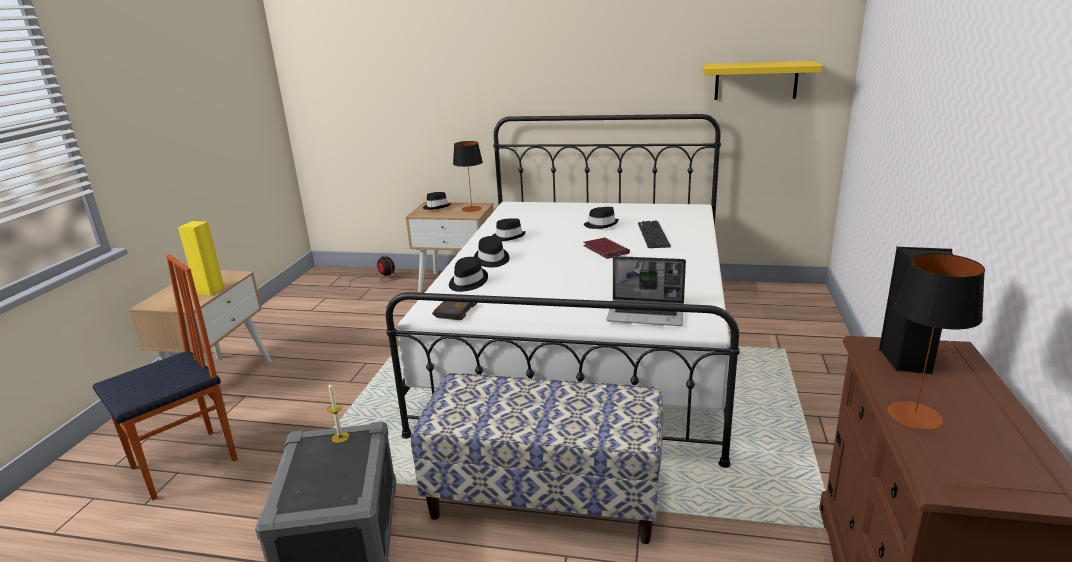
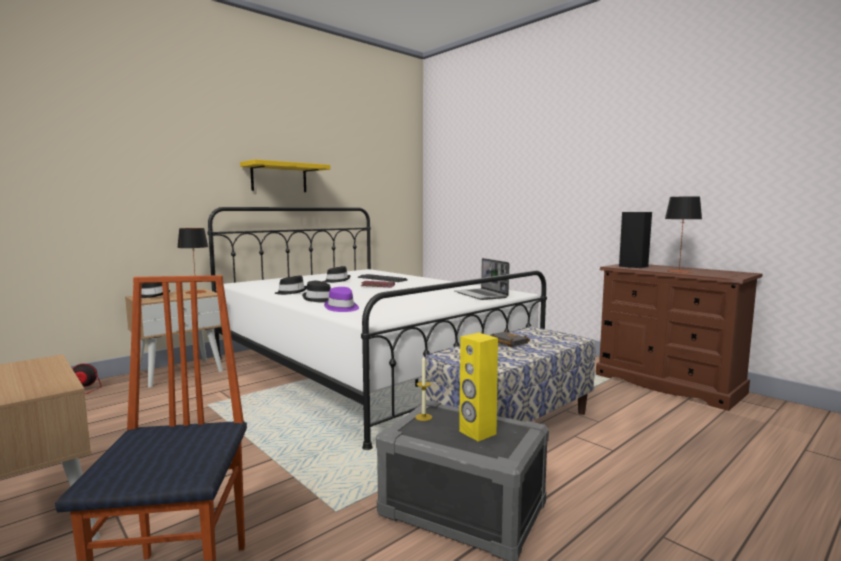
camera: 55 degrees left, 15 degrees down
yellow speaker [178,221,225,296] -> yellow speaker moved to [459,333,498,442]
black book [432,301,477,320] -> black book moved to [490,331,530,347]
black hat [449,257,488,292] -> purple hat [324,287,359,312]
laptop [606,256,686,326] -> laptop turned 105 degrees clockwise [454,258,509,300]
yellow shelf [703,61,823,100] -> yellow shelf moved to [240,159,330,192]

